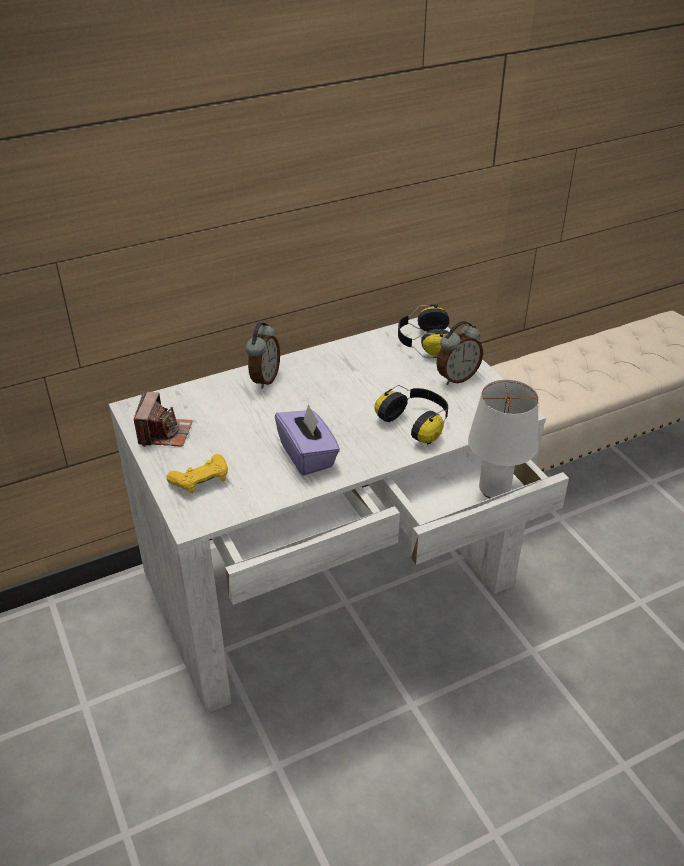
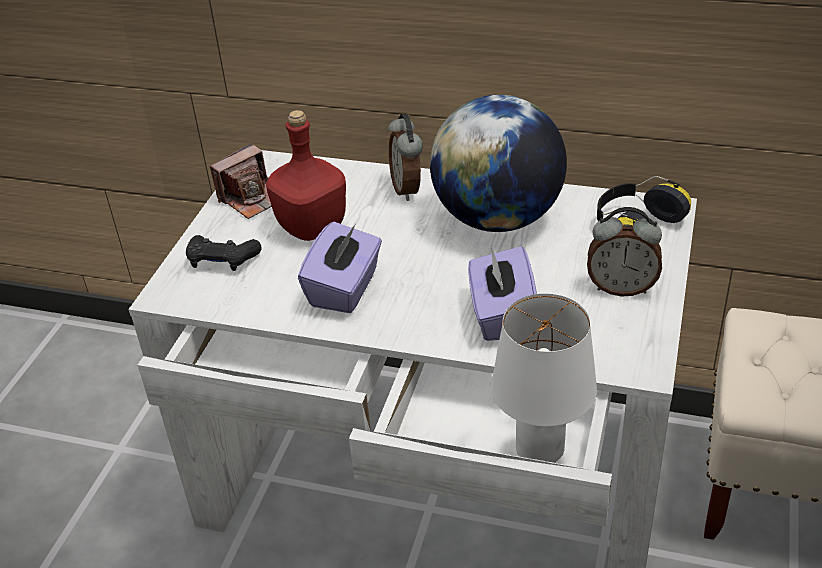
camera: 45 degrees right, 0 degrees up
yellow game controller [167,454,228,494] -> black game controller [186,235,262,271]
alarm clock [246,322,280,389] -> alarm clock turned 105 degrees clockwise [388,114,423,201]
headphones [375,385,448,445] -> purple tissue box [468,246,537,341]
none -> red bottle [266,110,346,241]
none -> globe [430,95,567,232]

